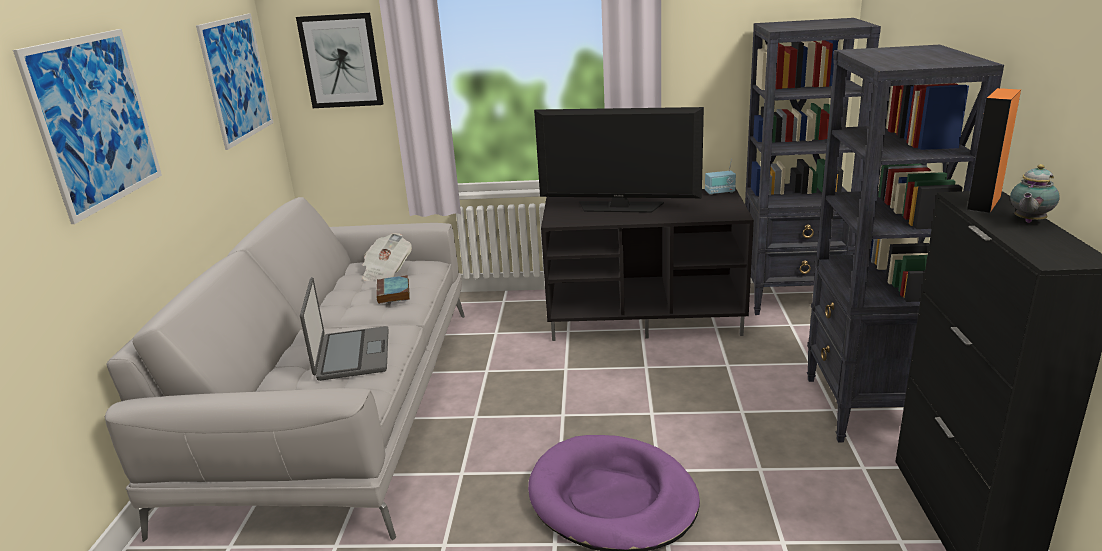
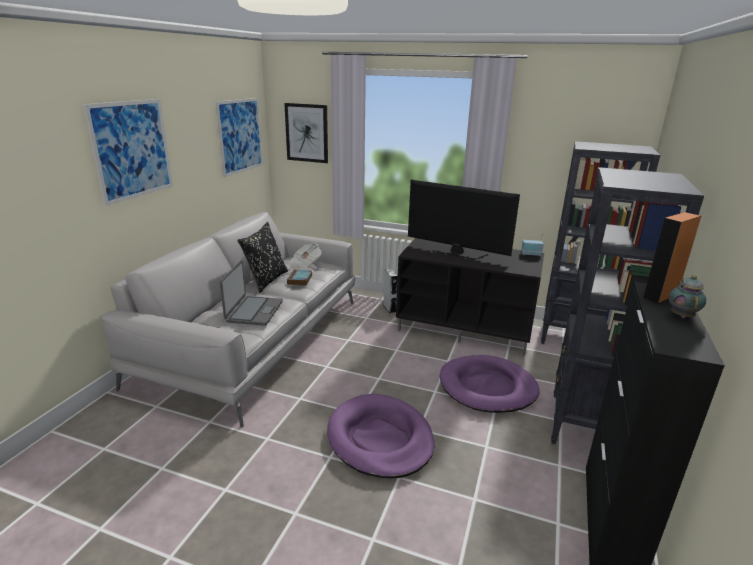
camera: 15 degrees right, 0 degrees up
teapot [1010,164,1060,223] -> teapot turned 135 degrees clockwise [669,275,706,318]
none -> black pillow [237,222,288,293]
none -> grey speaker [383,269,398,313]
none -> purple dog bed [440,355,540,413]

